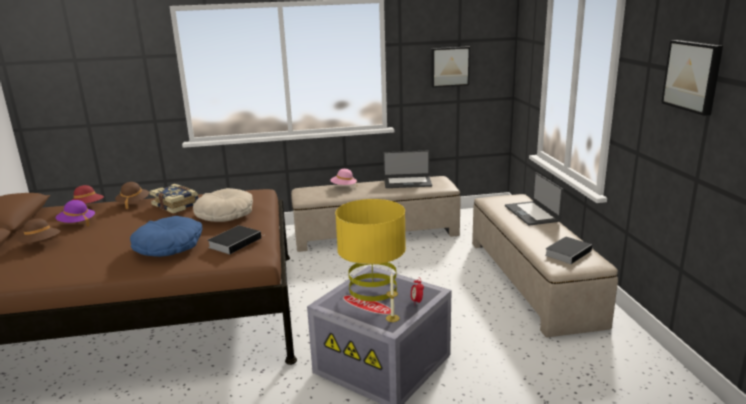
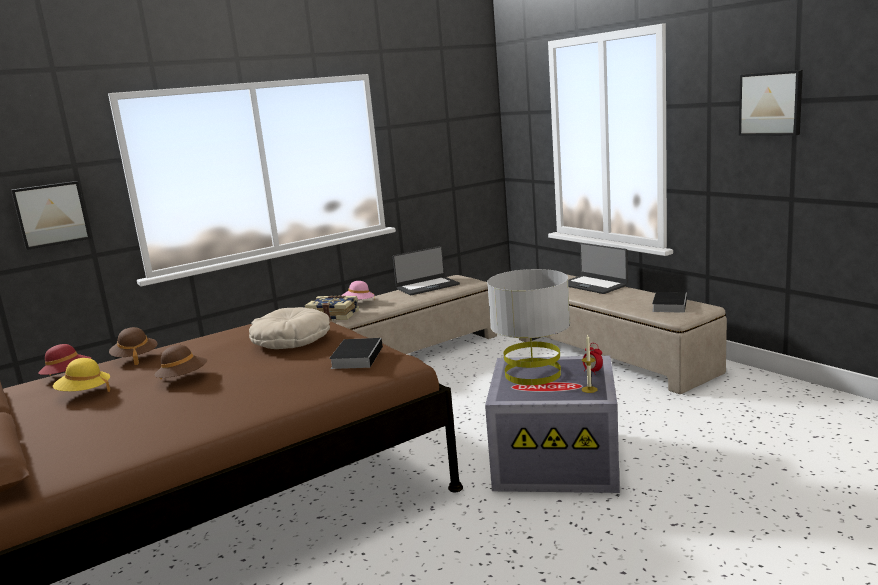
camera: 25 degrees left, 5 degrees down
brown hat [18,219,60,243] -> brown hat moved to [154,345,207,379]
purple hat [56,200,95,226] -> yellow hat [53,358,110,392]
blue pillow [130,216,203,257] -> none
book [149,184,199,214] -> book moved to [305,296,359,321]
yellow table lamp [335,199,406,301] -> grey table lamp [487,269,570,385]
picture [431,46,470,88] -> picture moved to [11,181,91,250]

